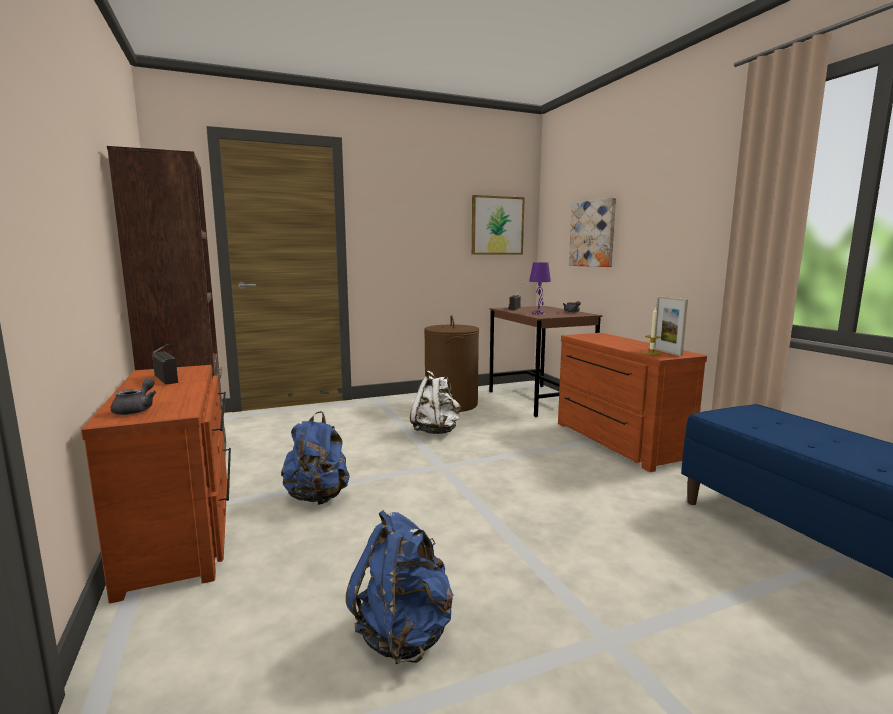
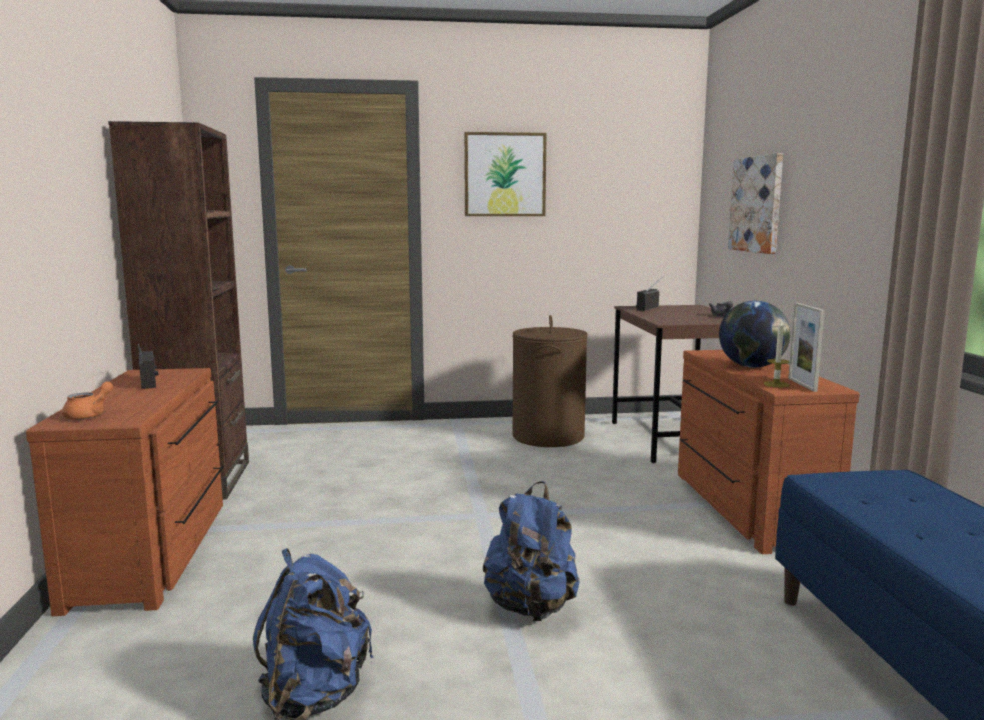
camera: 15 degrees right, 0 degrees up
grey teapot [111,378,156,415] -> orange teapot [62,381,113,420]
blue backpack [281,411,350,505] -> blue backpack moved to [483,481,579,621]
white backpack [410,371,461,434] -> none
picture [472,195,525,254] -> picture moved to [464,132,547,216]
purple table lamp [529,262,551,314] -> none
none -> globe [719,301,791,368]

